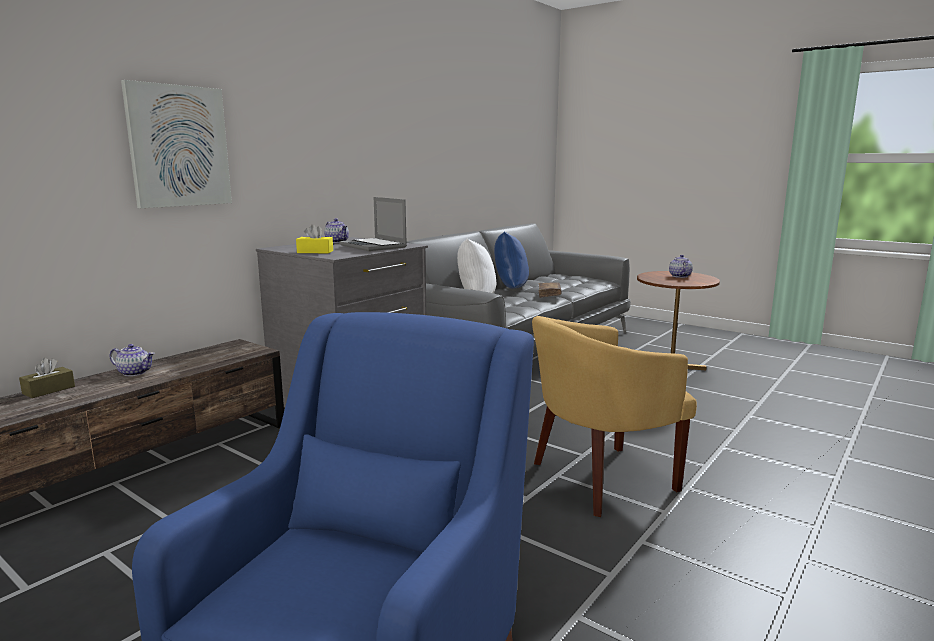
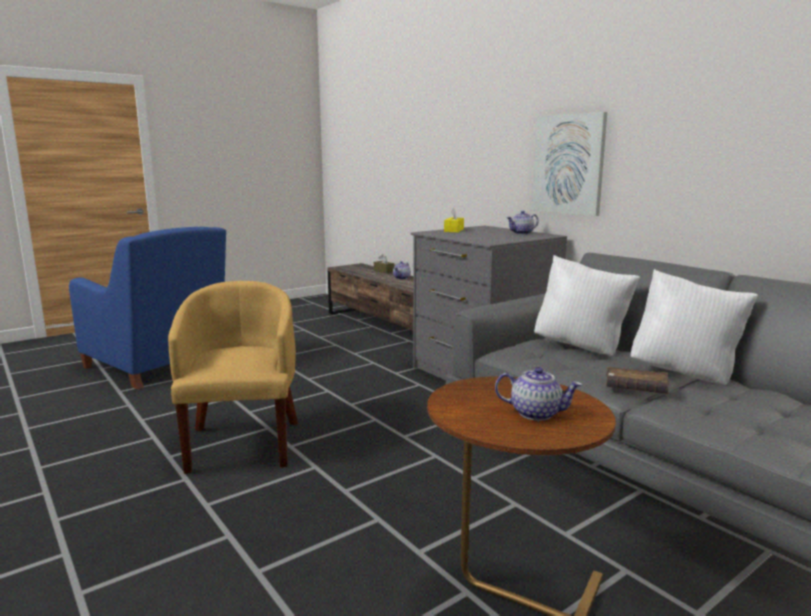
camera: 105 degrees right, 0 degrees up
picture [121,80,232,208] -> picture moved to [532,112,607,216]
laptop [339,197,407,251] -> none
blue pillow [494,232,529,289] -> white pillow [630,269,758,385]

